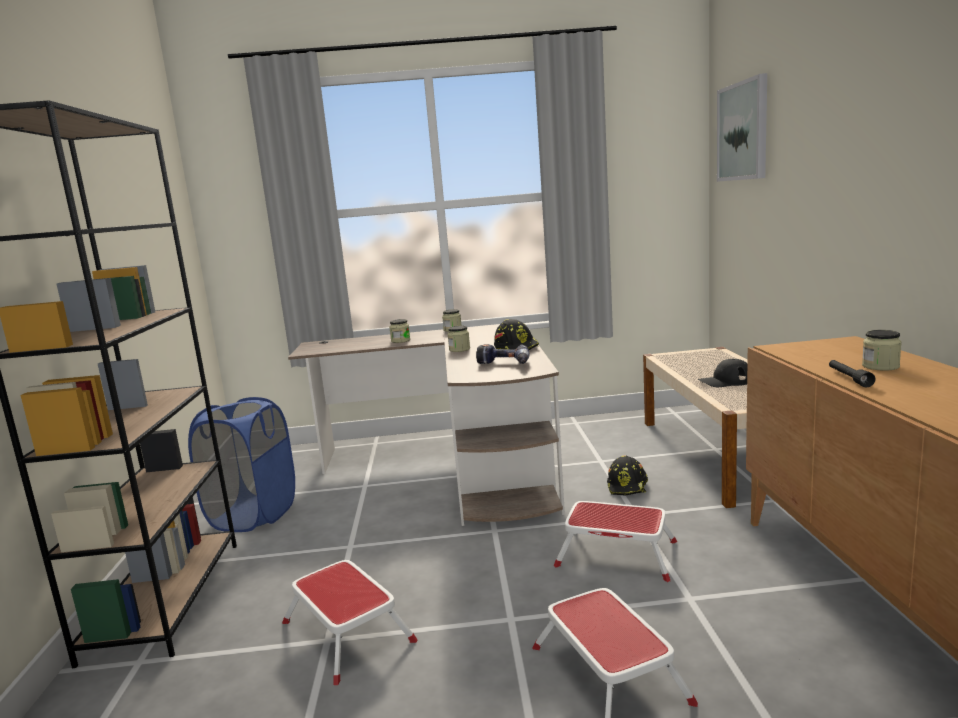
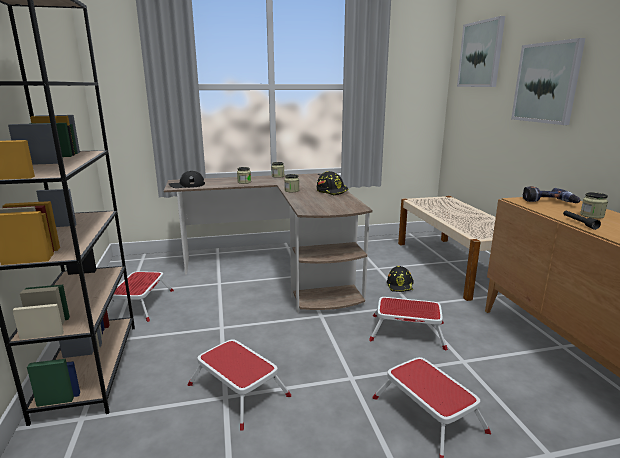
camera: 10 degrees left, 5 degrees up
blue laundry basket [188,397,295,532] -> red step ladder [107,271,174,322]
power drill [476,344,530,364] -> power drill moved to [523,186,580,203]
black cap [698,359,747,387] -> black cap moved to [169,171,205,188]
none -> picture [511,38,585,125]

